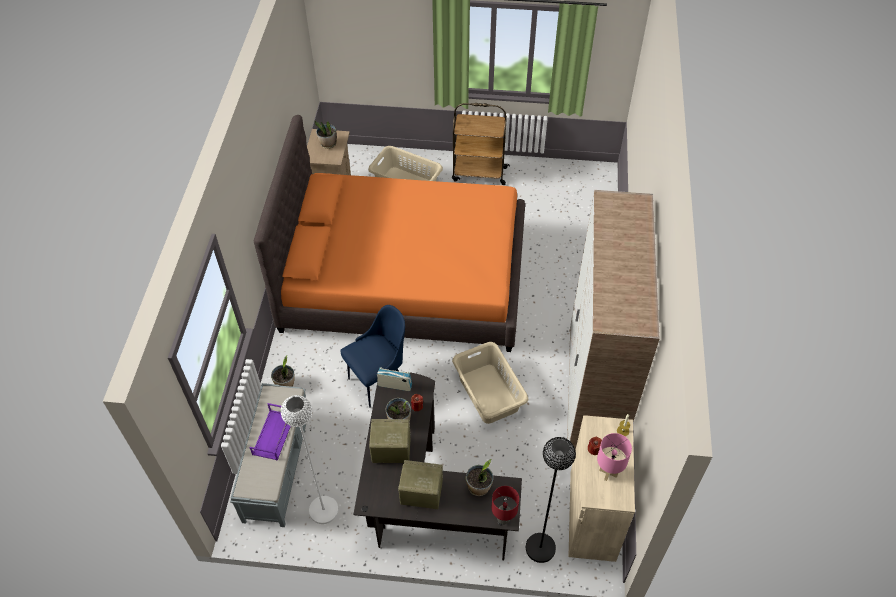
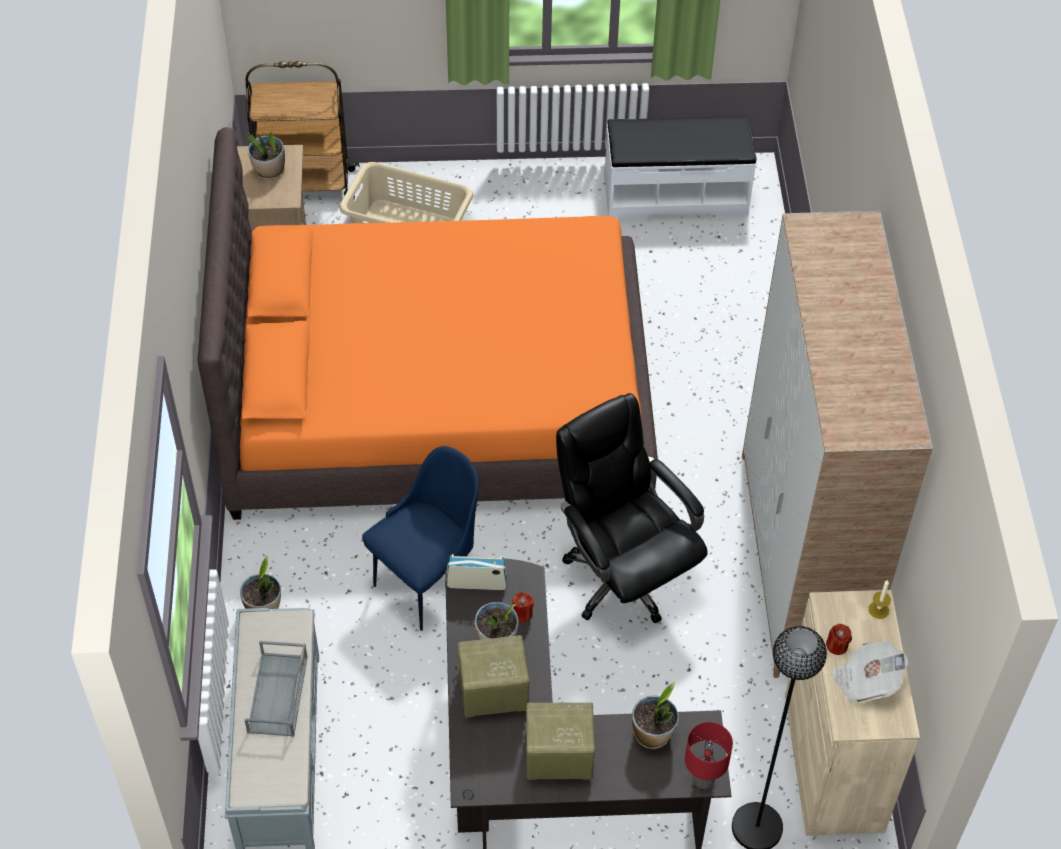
camera: 10 degrees left, 0 degrees up
purple tray [250,403,291,461] -> grey tray [245,641,308,737]
white floor lamp [281,395,338,524] -> none
brown cart [452,103,510,185] -> brown cart moved to [246,61,360,199]
beige laundry basket [452,342,528,424] -> black office chair [556,393,708,623]
pink table lamp [597,433,632,481] -> newspaper [831,641,909,703]
none -> white bench [604,116,757,218]

